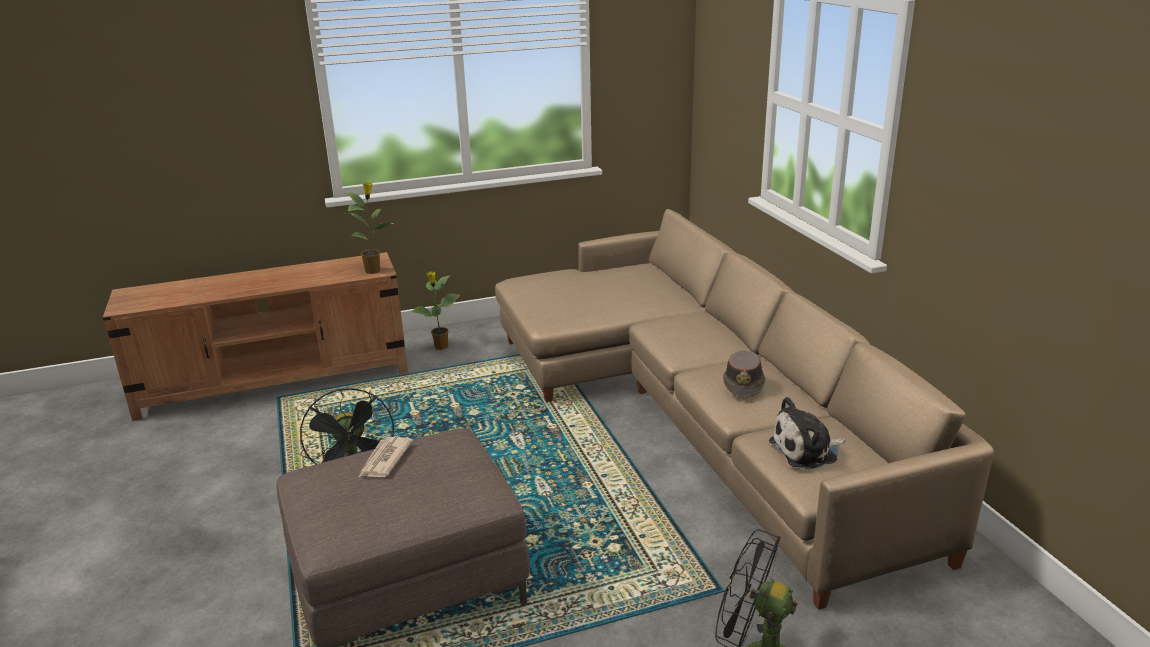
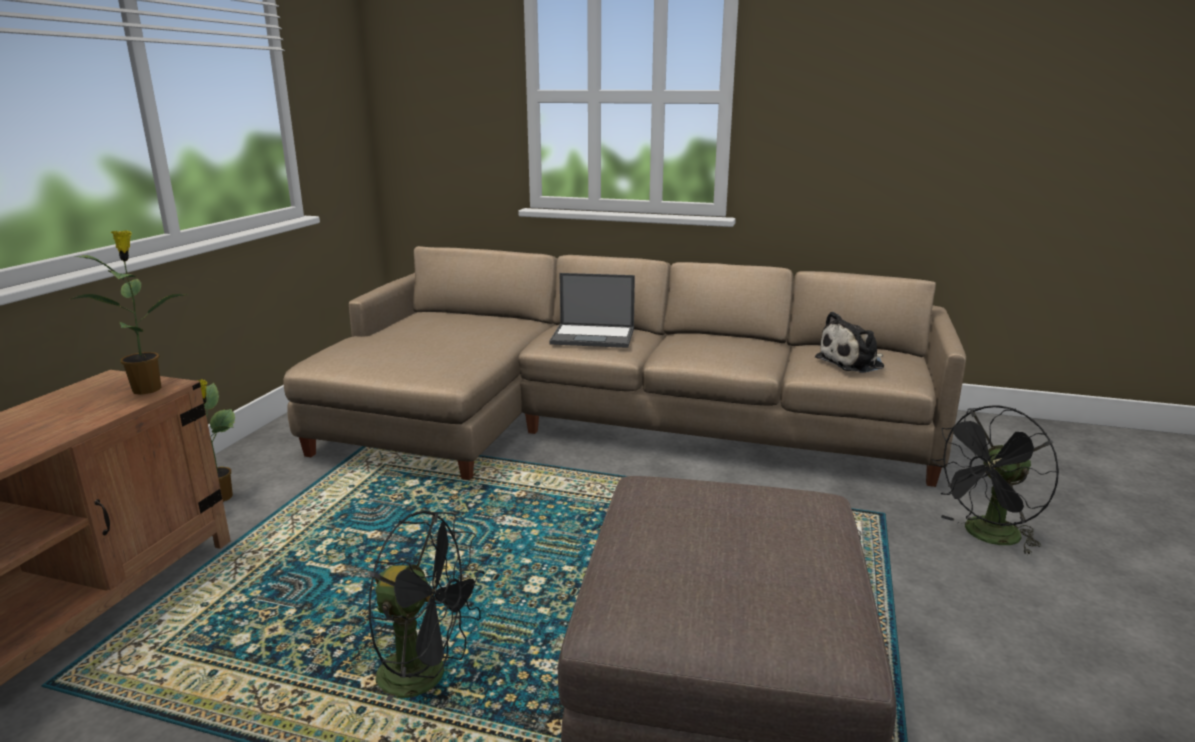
camera: 55 degrees left, 5 degrees down
newspaper [359,437,413,477] -> none
brown hat [723,350,765,398] -> none
plush toy [769,397,845,470] -> plush toy turned 45 degrees clockwise [815,312,884,373]
none -> laptop [549,273,635,348]

